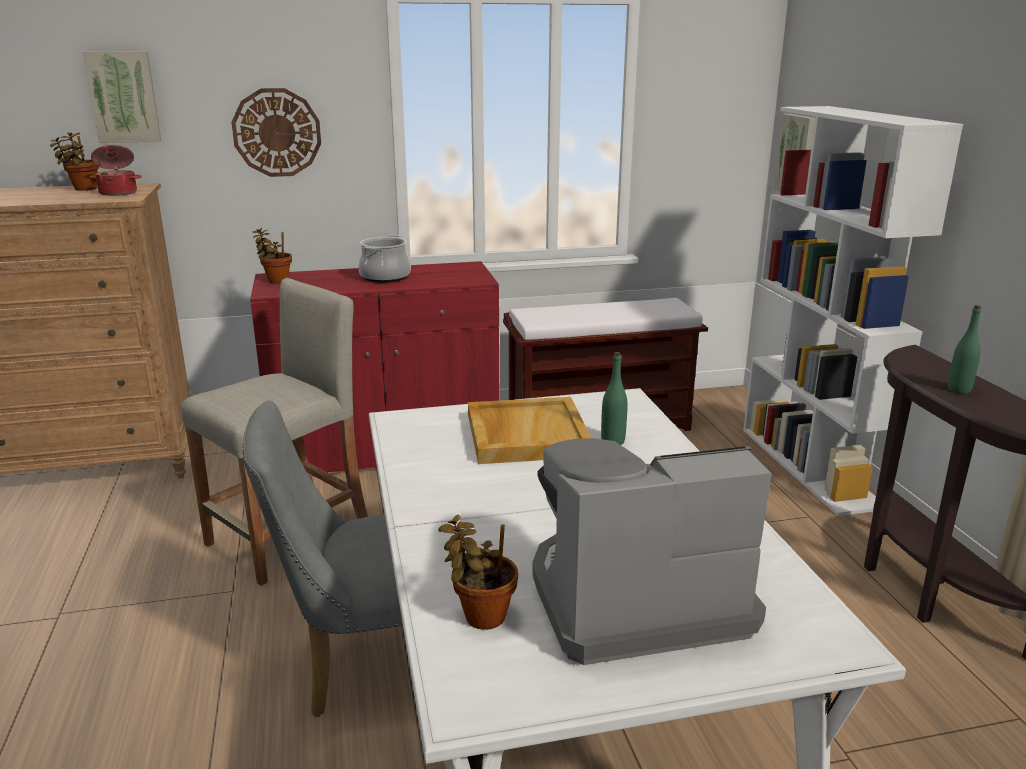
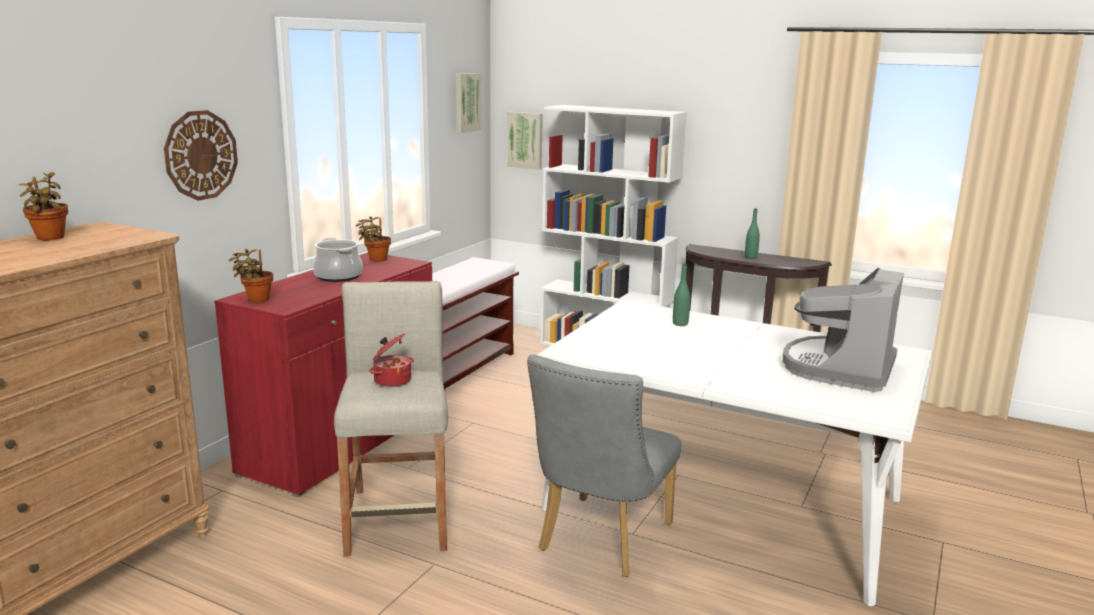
camera: 50 degrees left, 5 degrees down
picture [83,51,161,143] -> picture moved to [456,73,481,133]
cooking pot [89,145,142,196] -> cooking pot moved to [369,334,414,387]
potted plant [438,515,518,630] -> potted plant moved to [356,216,391,262]
beige tray [468,397,591,464] -> none

